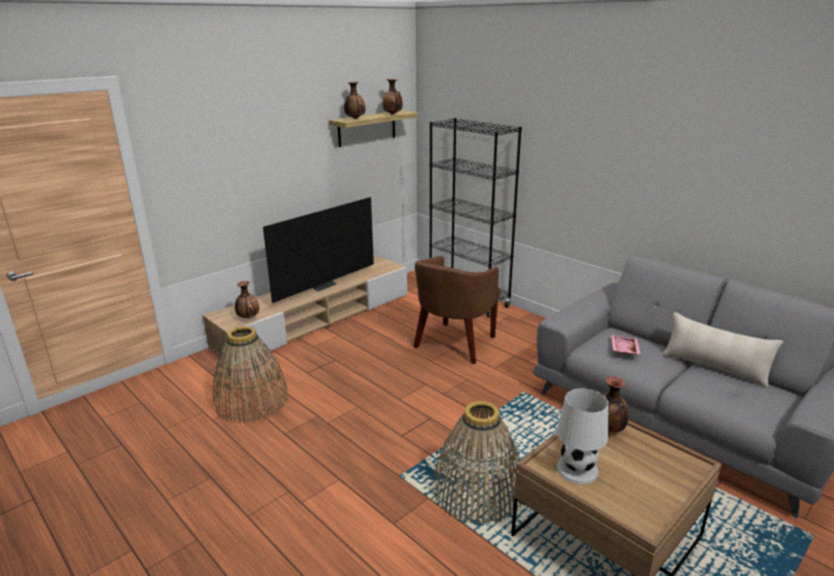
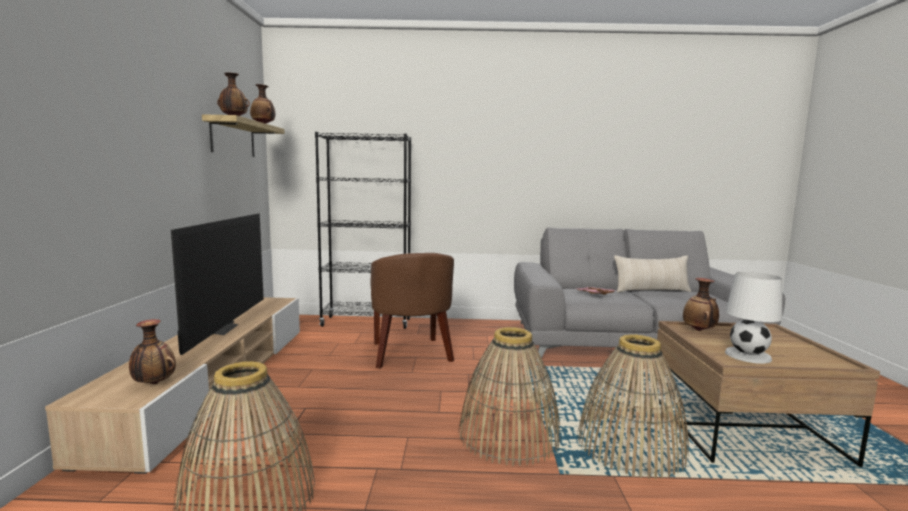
camera: 45 degrees left, 15 degrees down
none -> basket [458,327,561,466]

